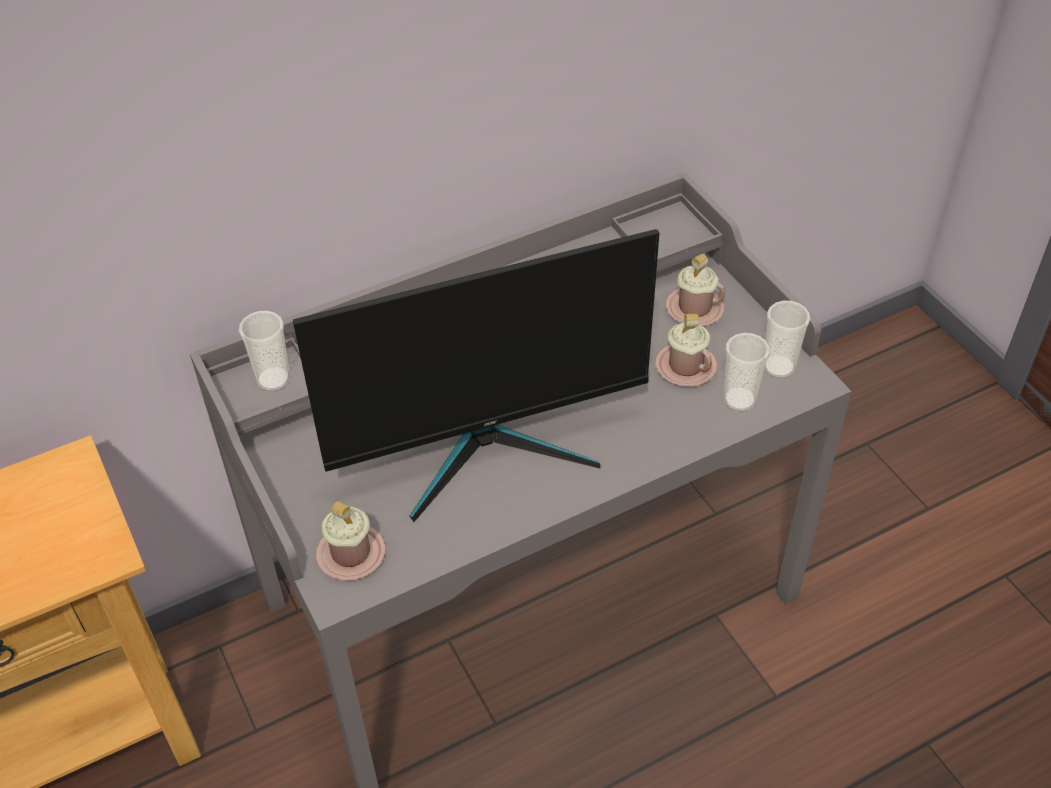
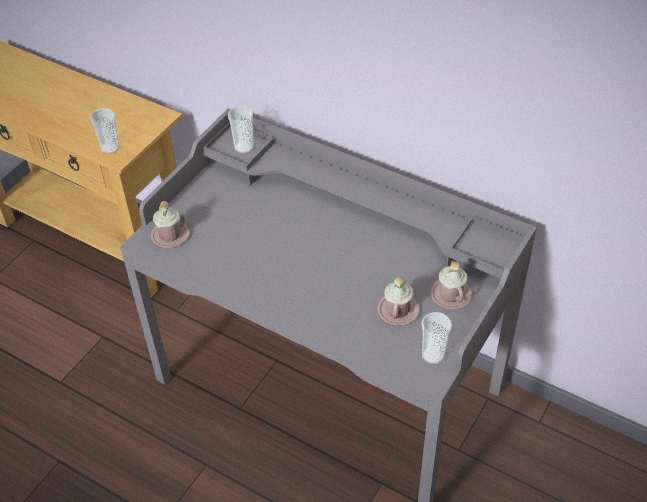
camera: 60 degrees right, 0 degrees up
monitor [293,229,659,522] -> none
cup [723,333,770,411] -> cup moved to [90,108,120,154]

